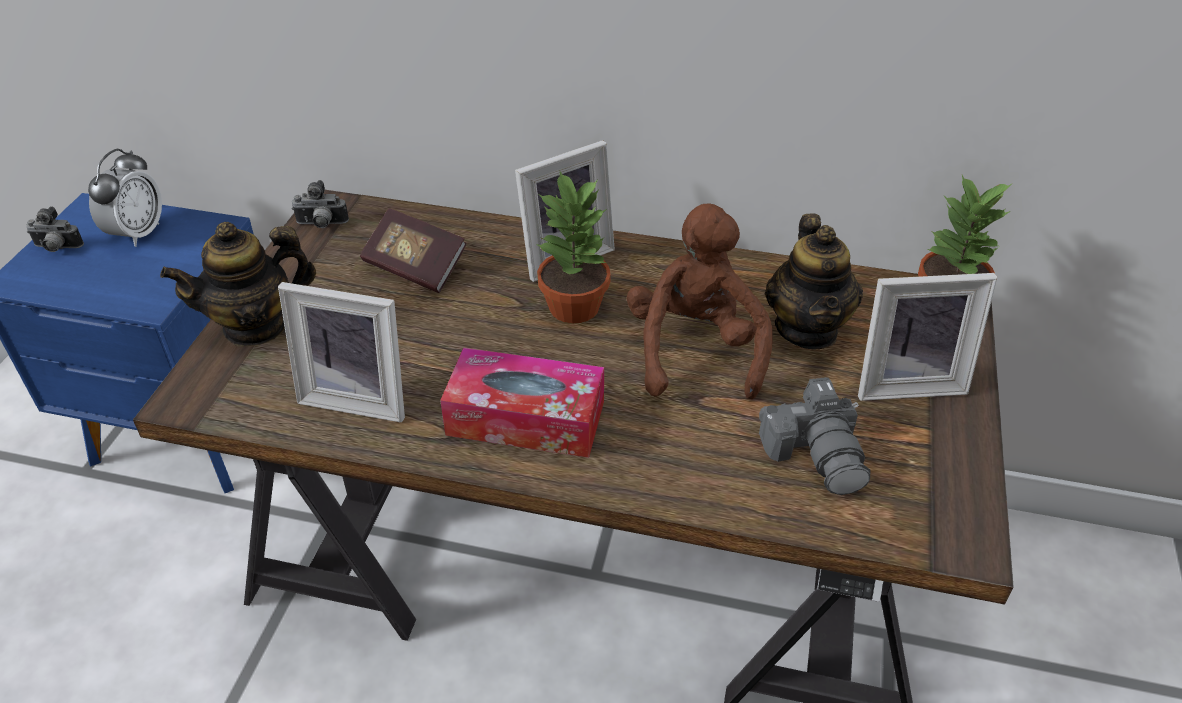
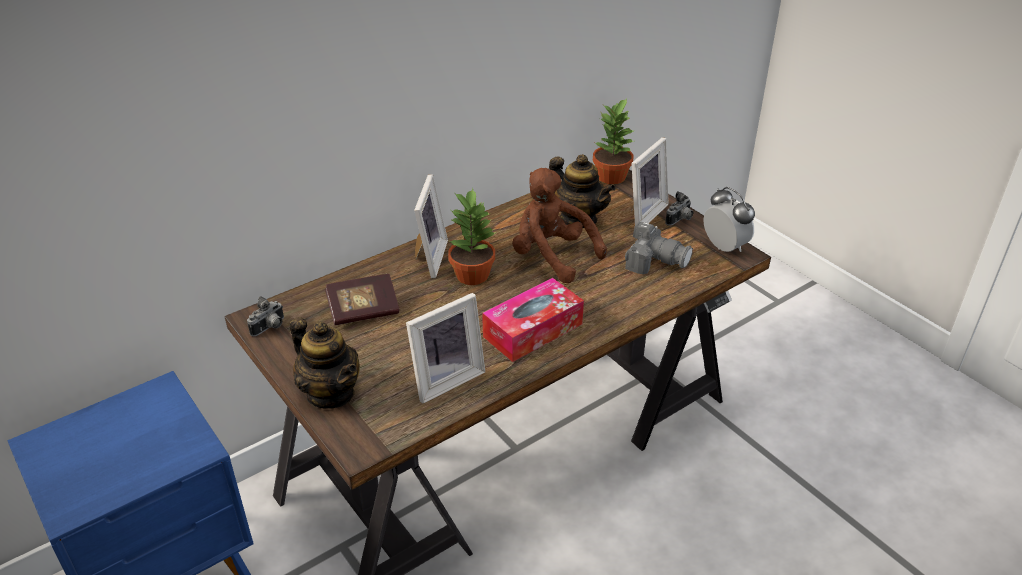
camera: 50 degrees left, 5 degrees down
camera [26,206,84,252] -> camera moved to [665,191,693,226]
alarm clock [88,149,162,247] -> alarm clock moved to [704,187,755,252]
teapot [160,222,316,347] -> teapot turned 60 degrees counterclockwise [290,317,360,409]

